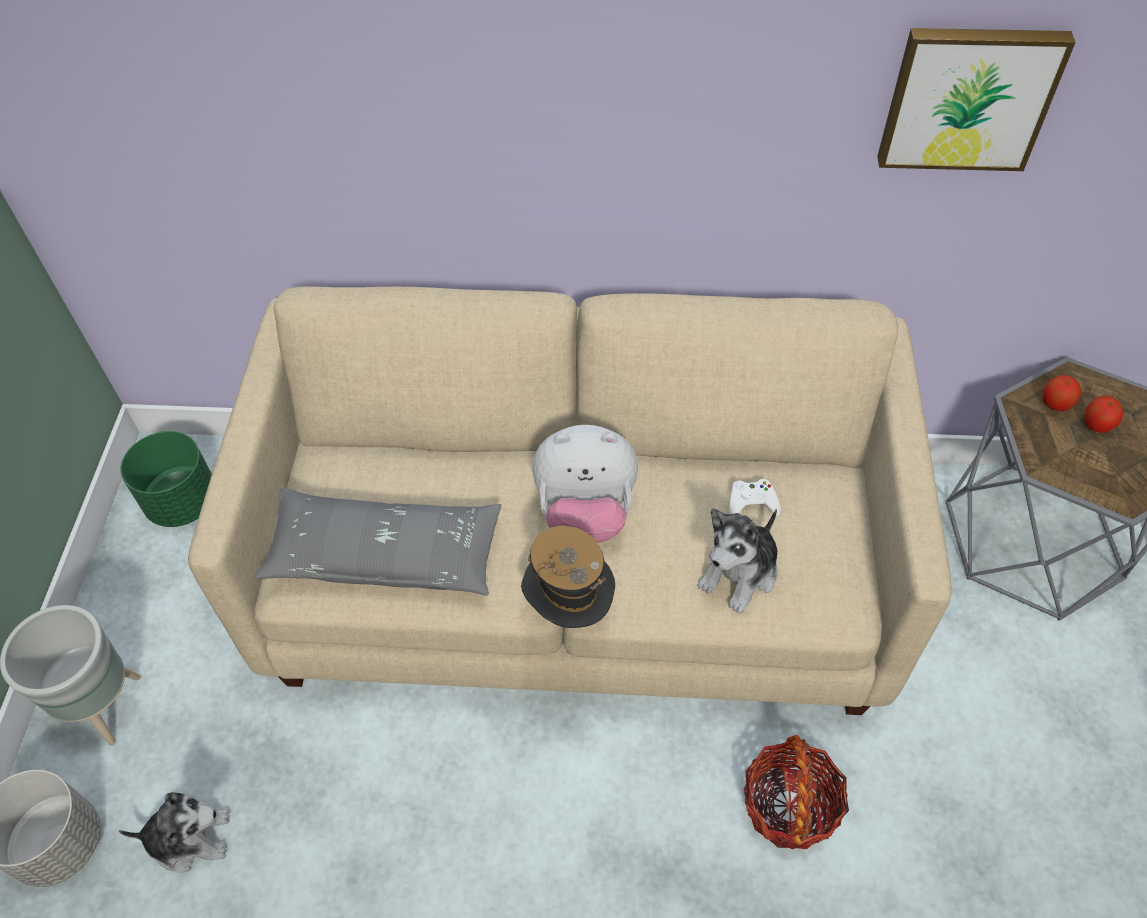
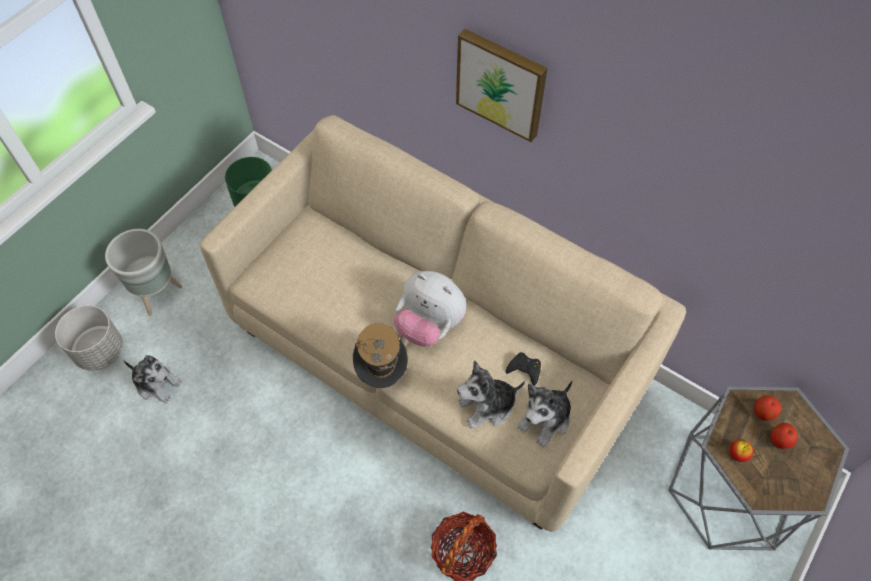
camera: 30 degrees right, 5 degrees up
grey pillow [253,487,501,595] -> none
white game controller [729,479,781,516] -> black game controller [506,352,541,386]
picture [877,28,1075,171] -> picture moved to [456,29,548,142]
none -> plush toy [517,381,573,447]
none -> apple [730,439,753,462]

